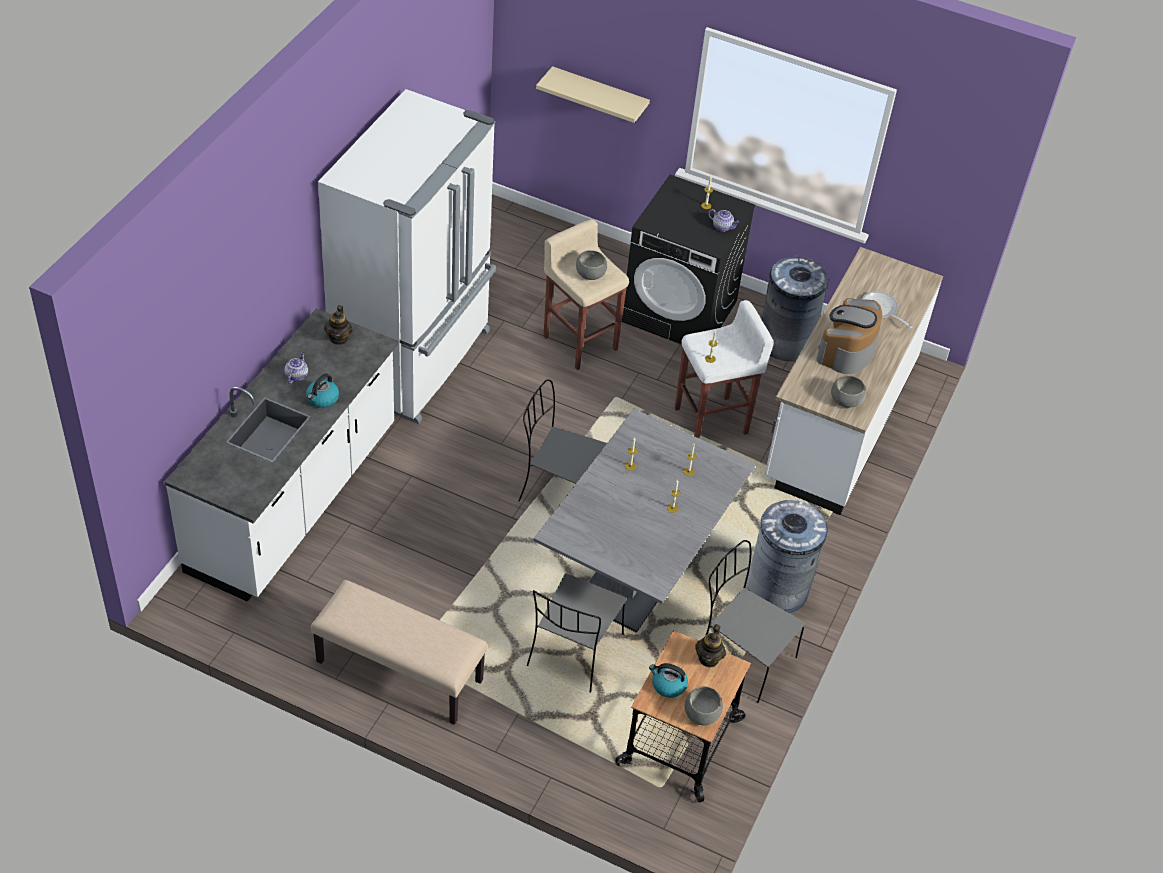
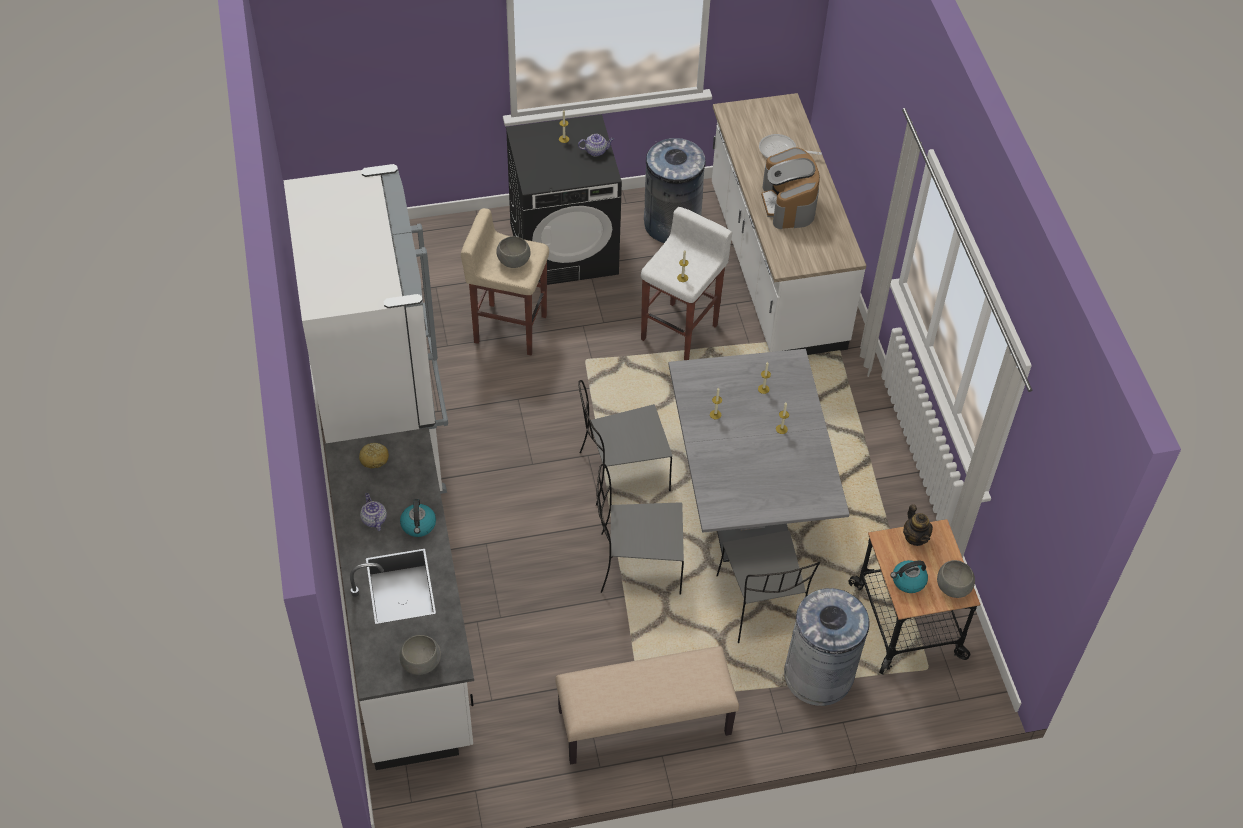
camera: 35 degrees left, 5 degrees up
teapot [324,305,352,345] -> bread [359,443,389,469]
beige shelf [536,66,650,123] -> none
grey chair [705,540,805,703] -> grey chair moved to [596,464,684,595]
grey trash can [746,500,828,613] -> grey trash can moved to [784,588,869,706]
grey bowl [831,375,866,408] -> grey bowl moved to [399,635,441,675]

